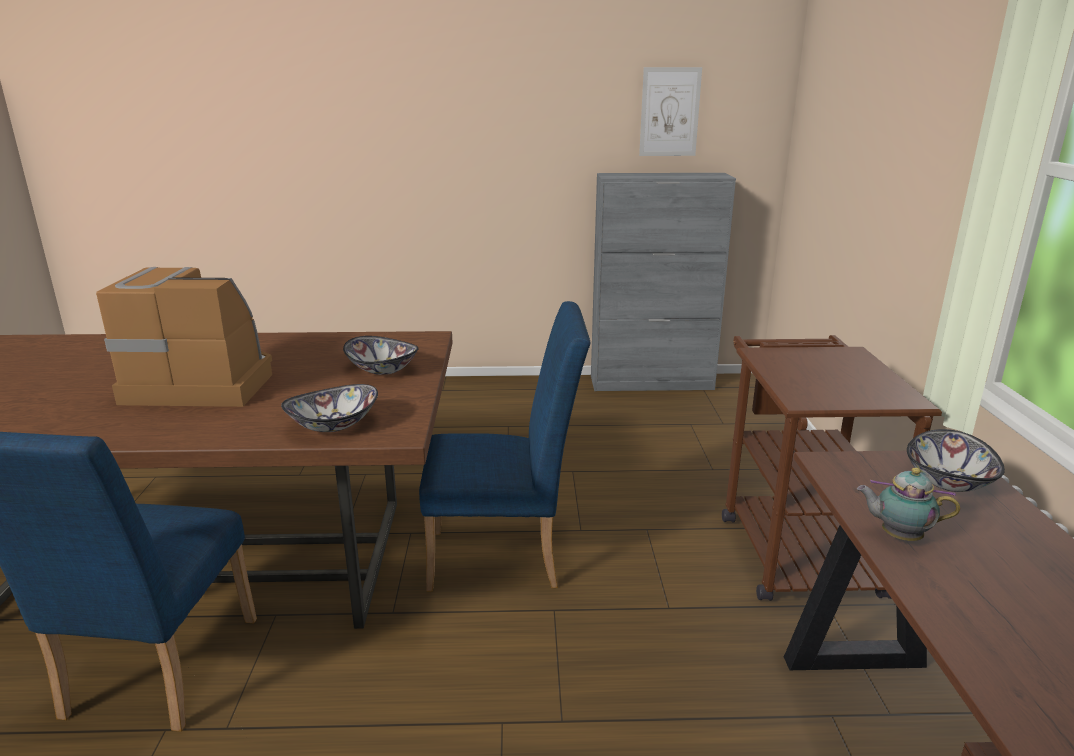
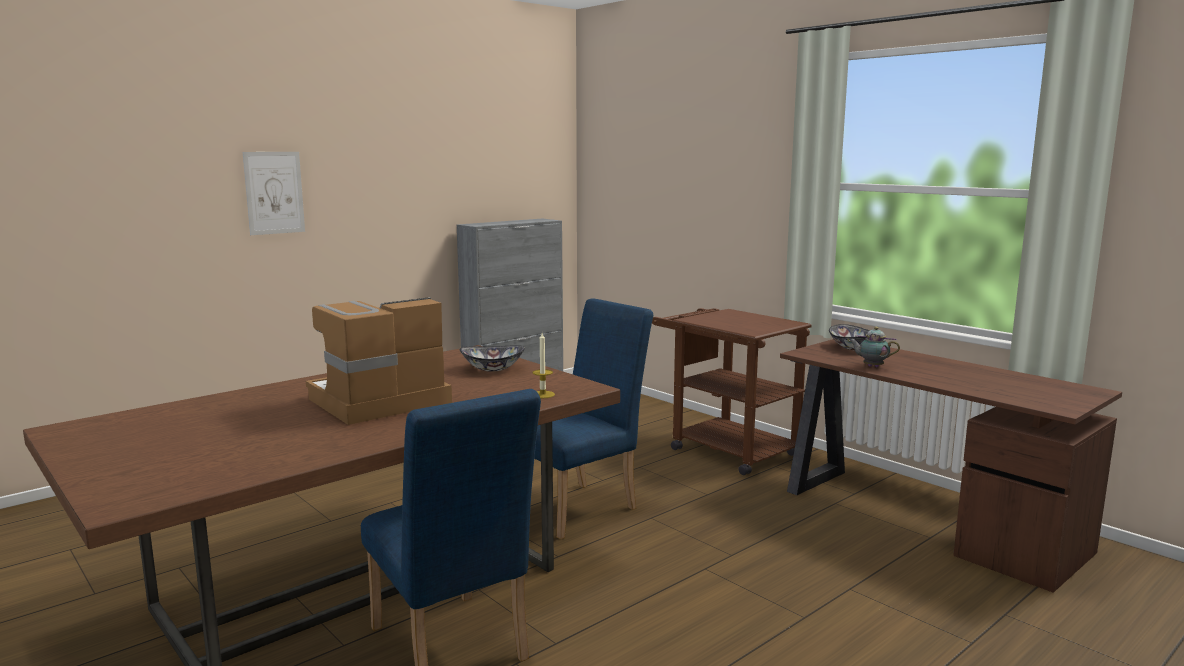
camera: 40 degrees left, 10 degrees down
bowl [281,384,378,432] -> candle [532,333,555,398]
picture [639,67,702,156] -> picture moved to [243,152,305,235]
teapot [857,468,960,541] -> teapot turned 45 degrees clockwise [849,327,900,367]

